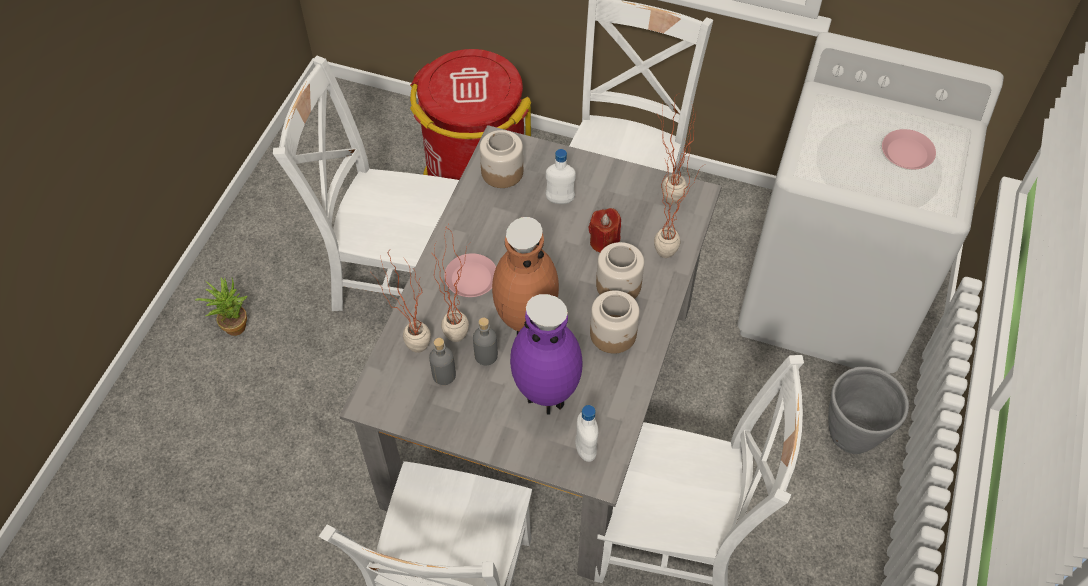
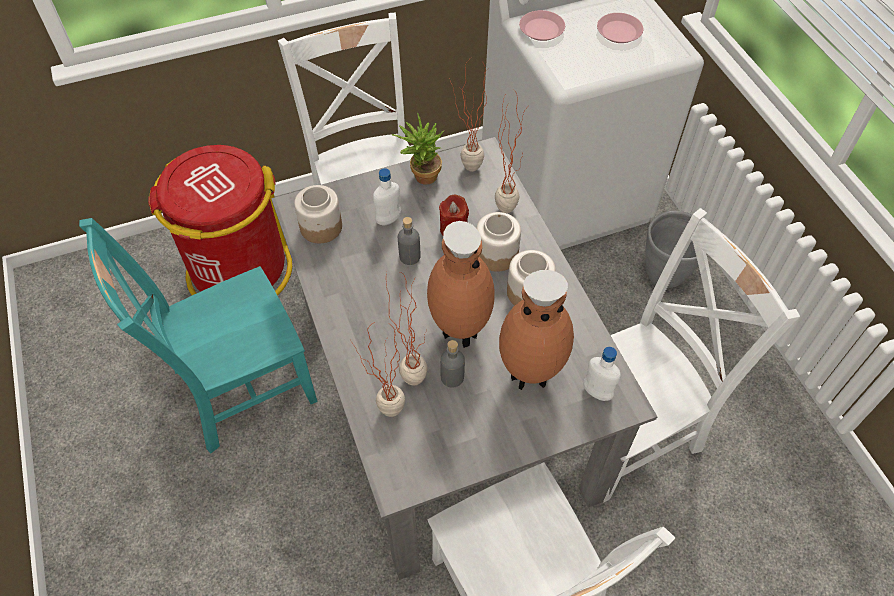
camera: 40 degrees left, 0 degrees up
potted plant [195,277,248,336] -> potted plant moved to [392,113,444,185]
white chair [273,56,459,311] -> turquoise chair [79,218,317,453]
grey bottle [429,338,456,385] -> grey bottle moved to [398,217,421,265]
pink plate [444,253,496,297] -> pink plate moved to [519,10,565,41]
purple vase [510,294,583,415] -> brown vase [499,270,574,390]

